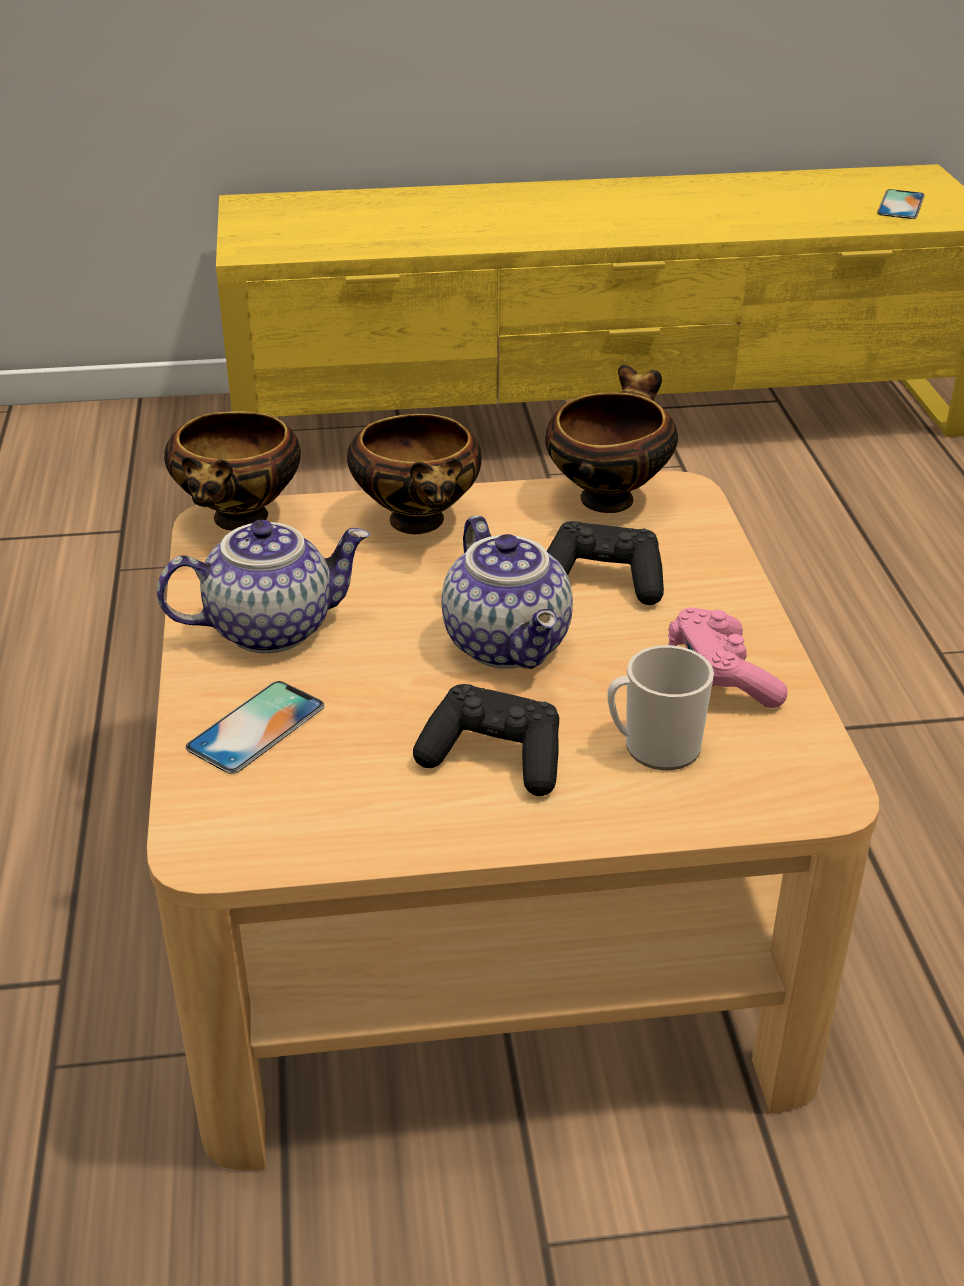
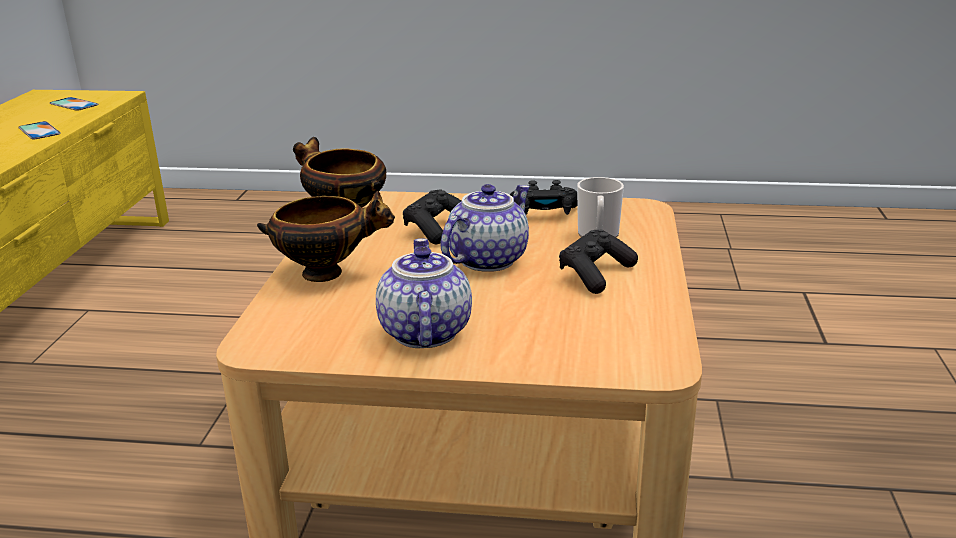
camera: 75 degrees left, 10 degrees down
bowl [164,411,301,531] -> none
phone [186,681,325,774] -> phone moved to [18,121,61,140]
teapot [442,515,573,669] -> teapot turned 45 degrees counterclockwise [441,184,530,272]
pink game controller [668,607,788,708] -> black game controller [509,180,577,215]

